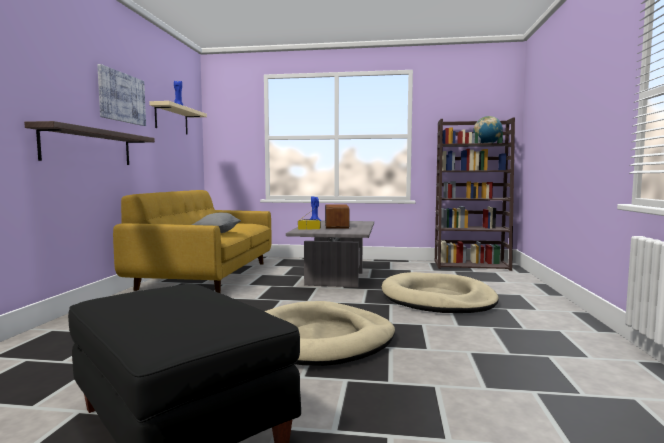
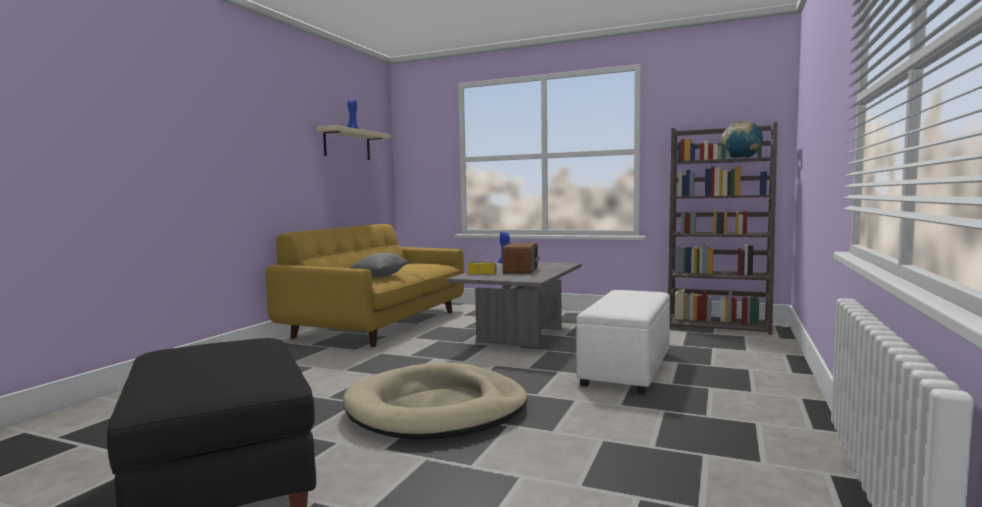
camera: 15 degrees right, 0 degrees up
shelf [24,121,155,165] -> none
picture [97,64,146,126] -> none
beige dog bed [382,272,499,313] -> white ottoman [576,290,670,394]

